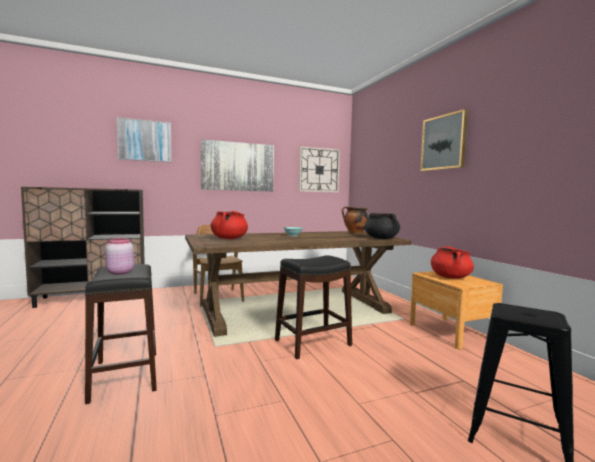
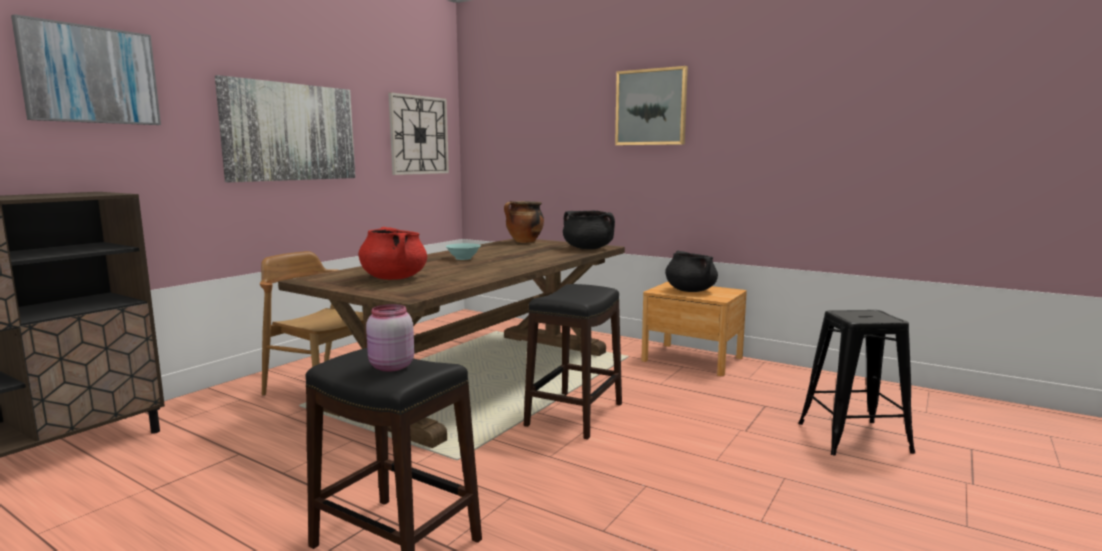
camera: 35 degrees left, 5 degrees up
red cooking pot [431,246,474,279] -> black cooking pot [665,251,718,292]

